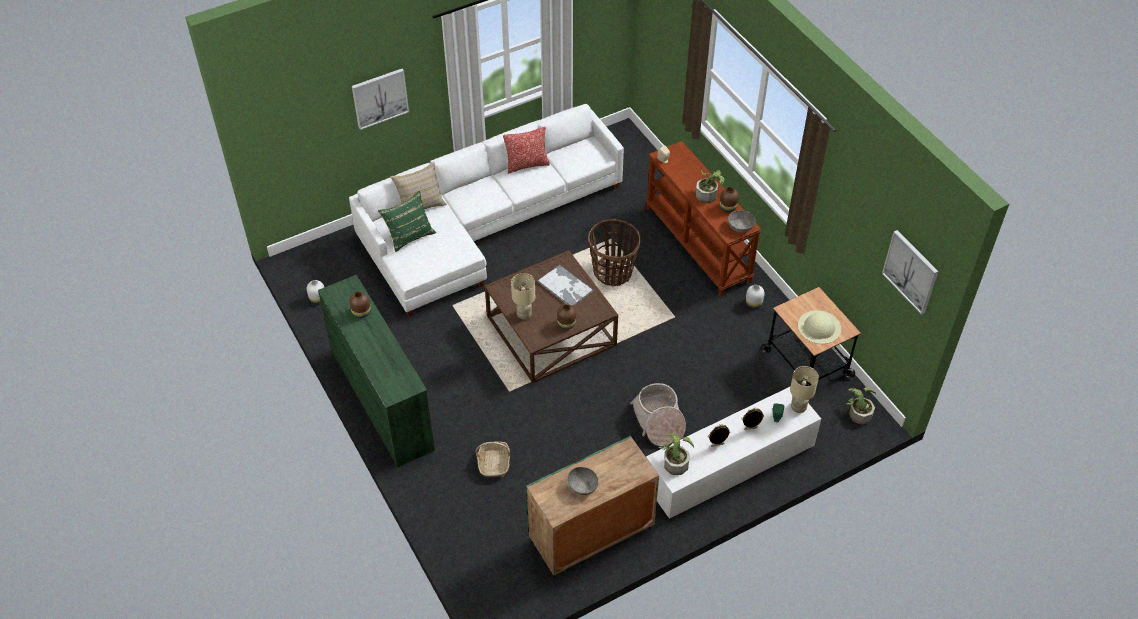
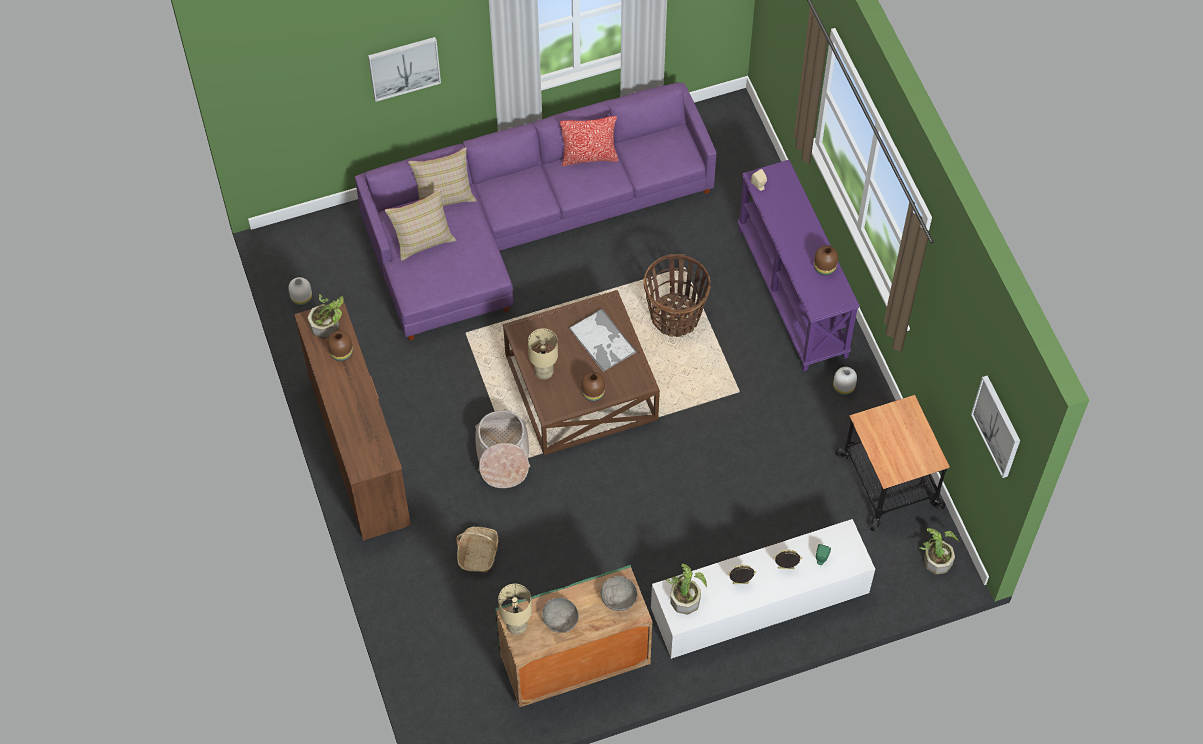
camera: 10 degrees right, 10 degrees up
green dresser [318,275,435,468] -> brown dresser [294,301,411,541]
white sofa [349,104,624,317] -> purple sofa [355,82,716,341]
green pillow [378,191,436,252] -> beige pillow [385,188,456,261]
basket [630,383,686,446] -> basket moved to [475,411,530,488]
brown console table [646,141,762,297] -> purple console table [738,160,860,372]
potted plant [696,170,724,203] -> potted plant moved to [308,294,344,339]
grey bowl [728,210,755,233] -> grey bowl moved to [601,576,638,611]
beige table lamp [790,366,819,413] -> beige table lamp moved to [498,584,532,635]
beige hat [798,310,841,344] -> none

